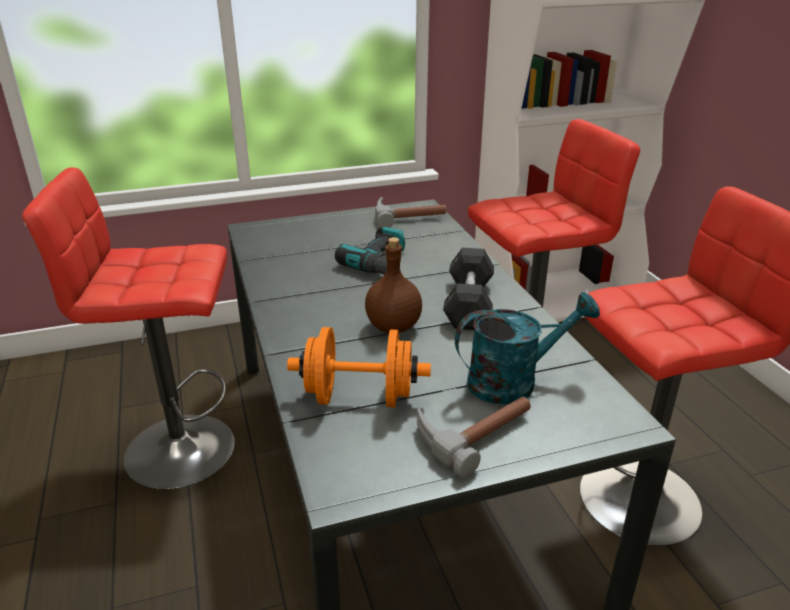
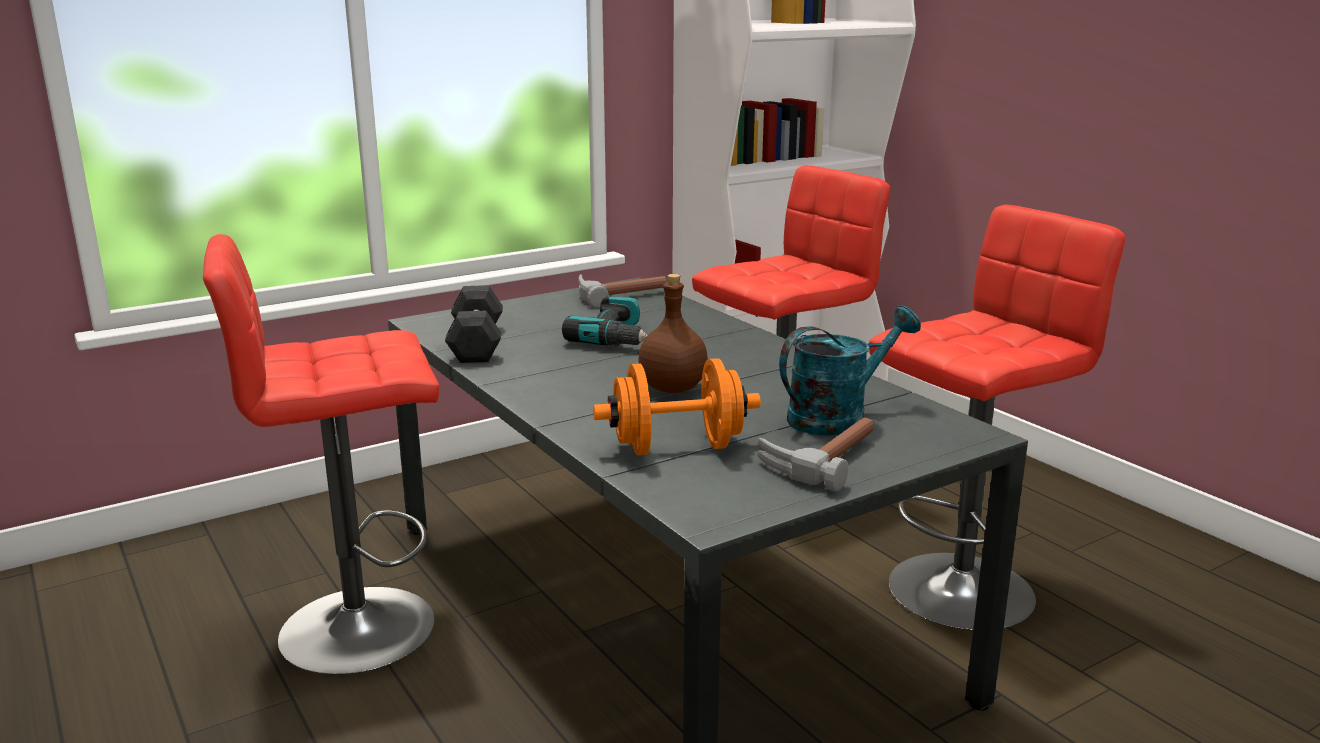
camera: 15 degrees left, 10 degrees down
grey dumbbell [443,248,494,330] -> grey dumbbell moved to [445,285,503,363]

